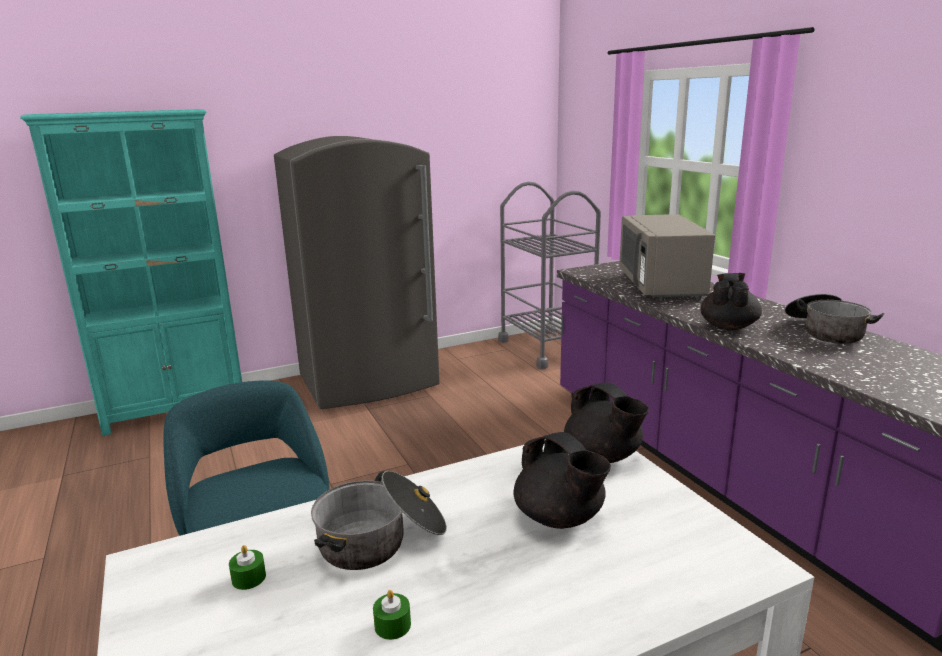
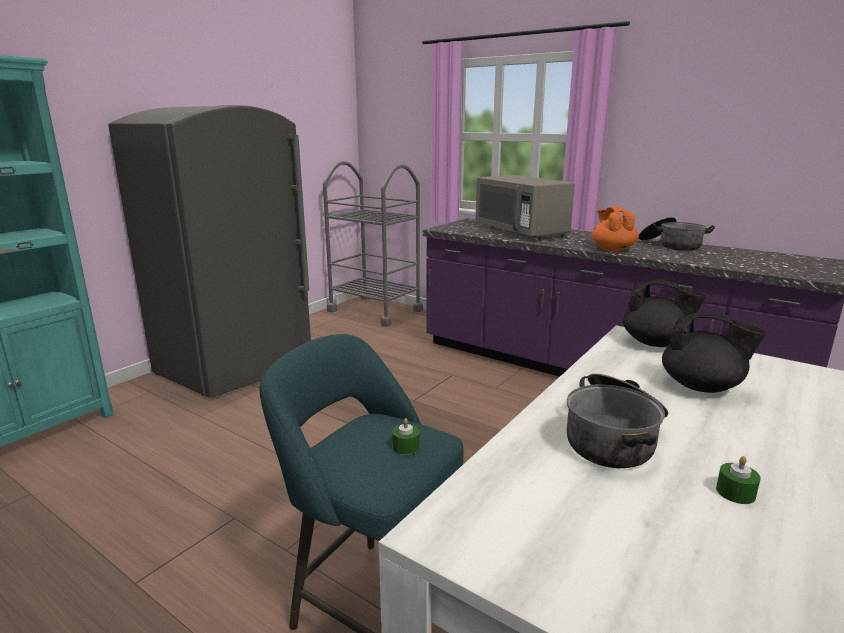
camera: 30 degrees left, 0 degrees up
green candle [229,545,266,590] -> green candle moved to [392,418,419,454]
black teapot [701,273,762,330] -> orange teapot [592,206,639,251]

